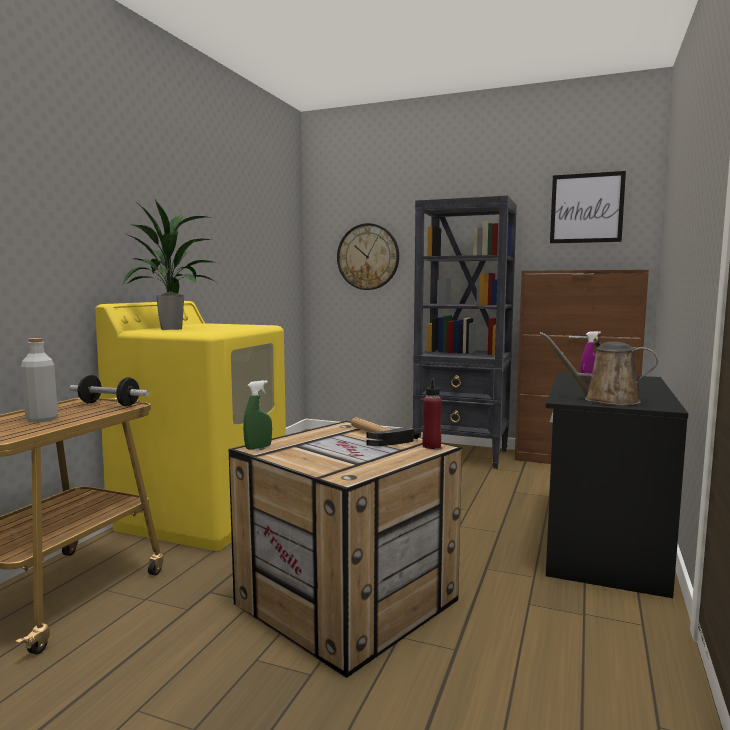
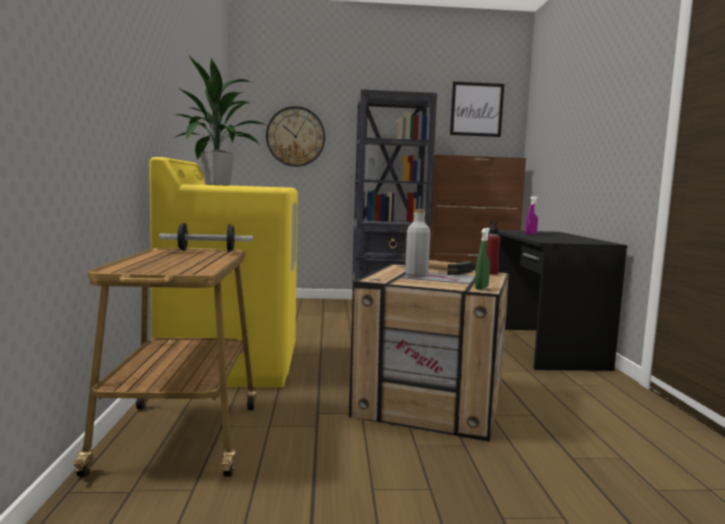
camera: 25 degrees left, 0 degrees up
grey bottle [21,338,58,422] -> grey bottle moved to [405,209,431,277]
green spray bottle [243,380,272,450] -> green spray bottle moved to [475,228,490,290]
brown watering can [539,332,658,405] -> none

